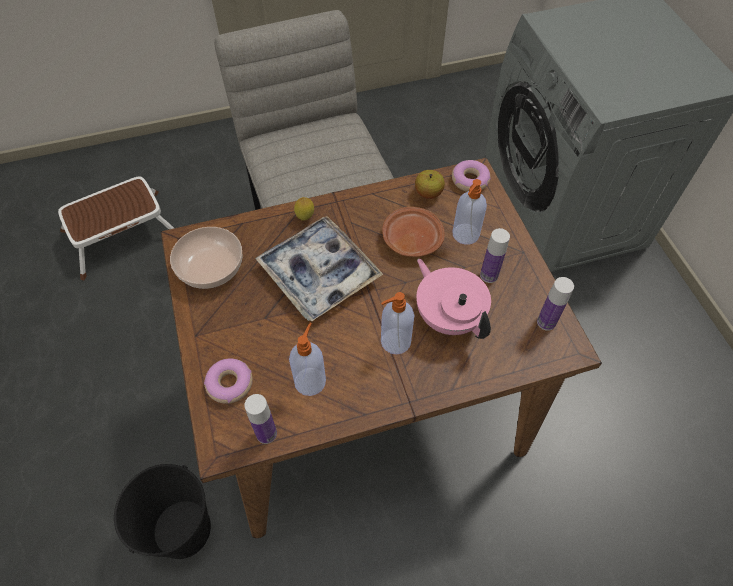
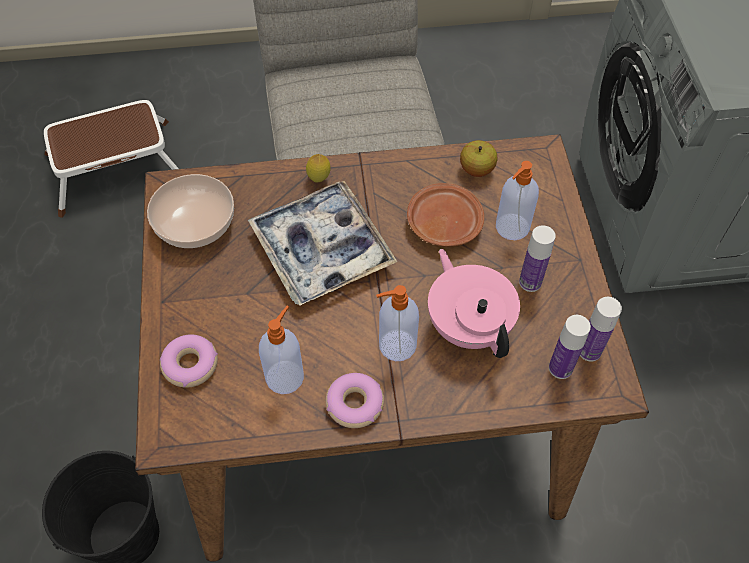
camera: 10 degrees right, 0 degrees up
bottle [244,394,277,444] -> bottle moved to [549,315,591,379]
donut [452,160,491,192] -> donut moved to [326,373,384,428]

